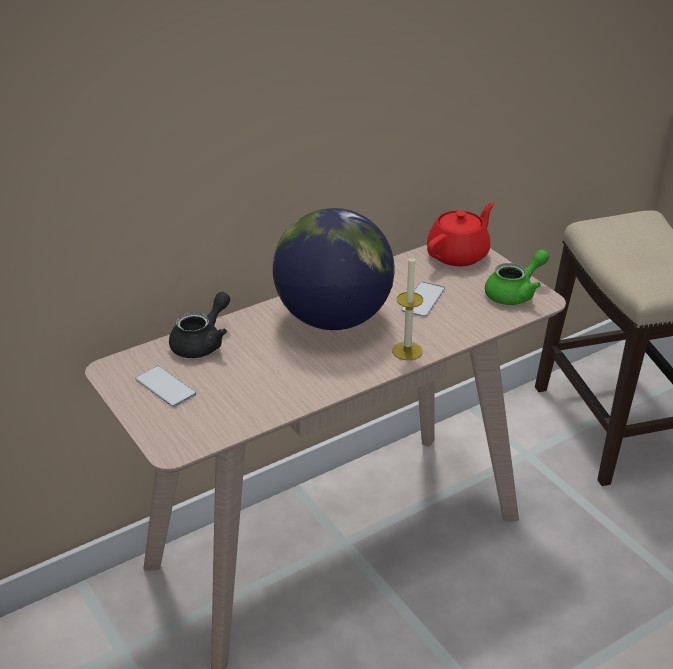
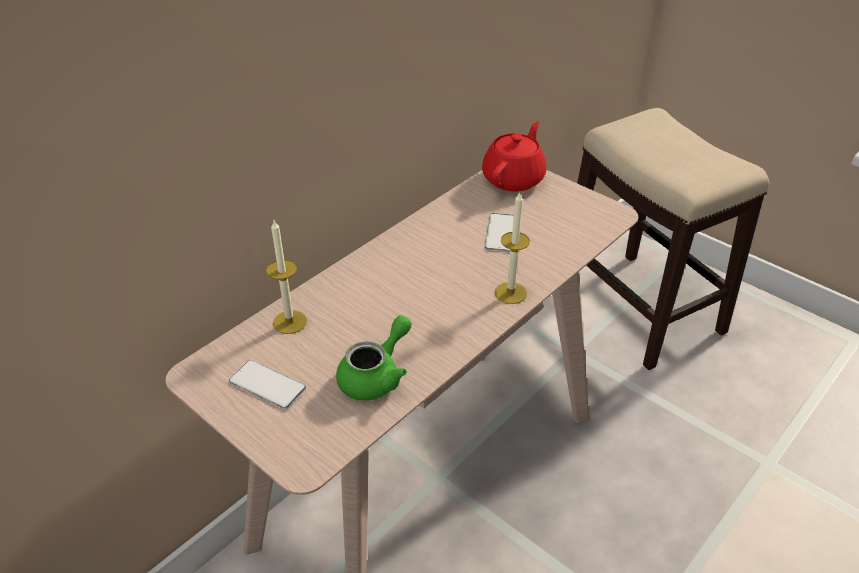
camera: 15 degrees left, 5 degrees up
black teapot [169,292,230,358] -> candle [266,220,307,334]
globe [273,208,395,330] -> none
green teapot [485,249,549,305] -> green teapot moved to [336,315,412,401]

